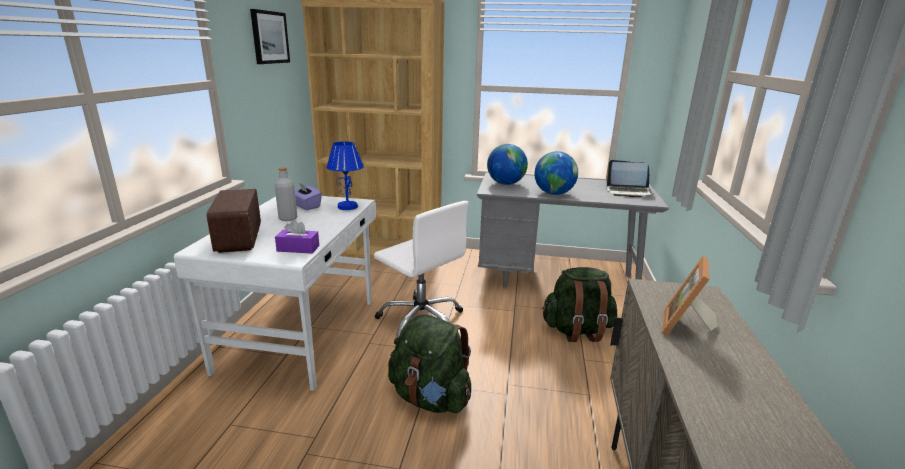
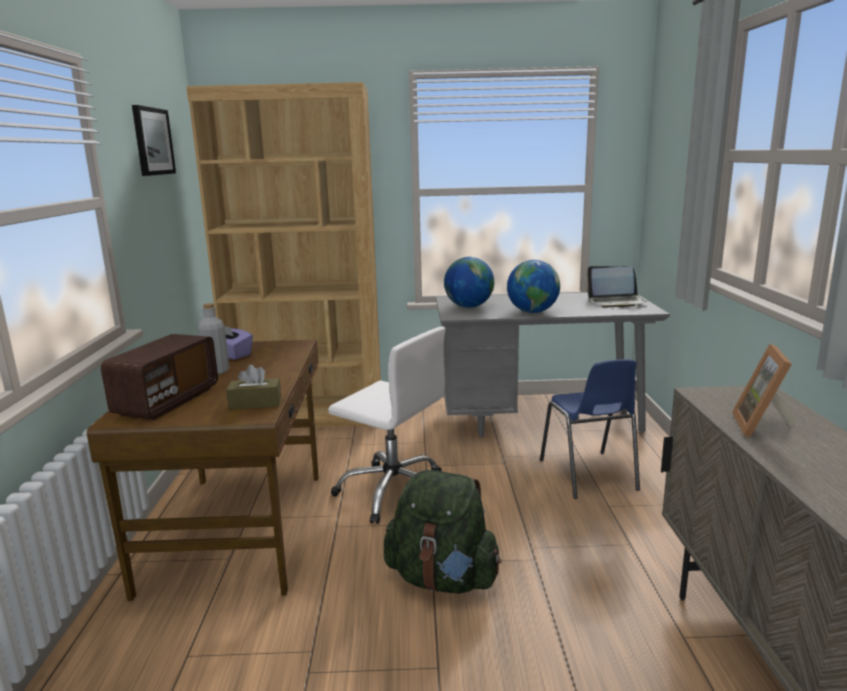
camera: 10 degrees left, 5 degrees down
white desk [174,196,376,391] -> brown desk [87,340,319,601]
radio [207,189,261,253] -> radio turned 135 degrees counterclockwise [101,334,218,420]
purple tissue box [275,220,319,254] -> brown tissue box [226,365,281,410]
blue table lamp [326,141,364,210] -> none
green backpack [542,267,617,342] -> blue chair [540,359,640,499]

